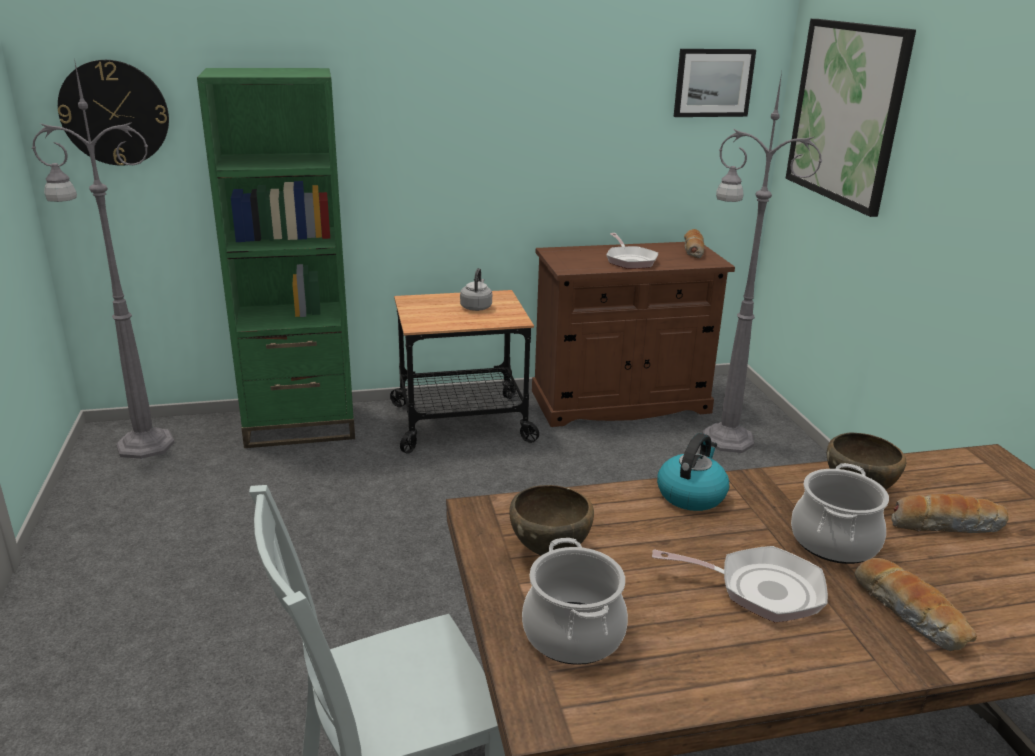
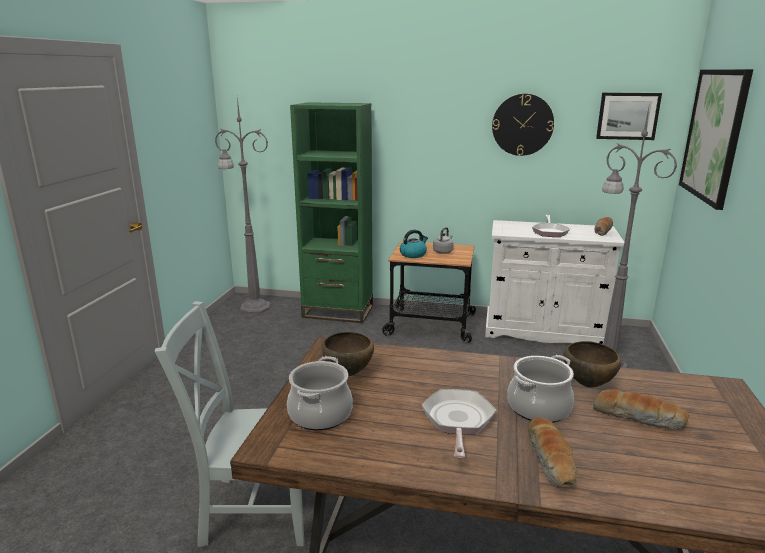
camera: 25 degrees right, 5 degrees down
wall clock [58,60,169,166] -> wall clock moved to [492,94,554,156]
brown cabinet [532,242,735,427] -> white cabinet [485,220,624,344]
frying pan [652,546,828,622] -> frying pan turned 120 degrees counterclockwise [422,389,496,458]
kettle [657,433,729,511] -> kettle moved to [400,230,428,258]

